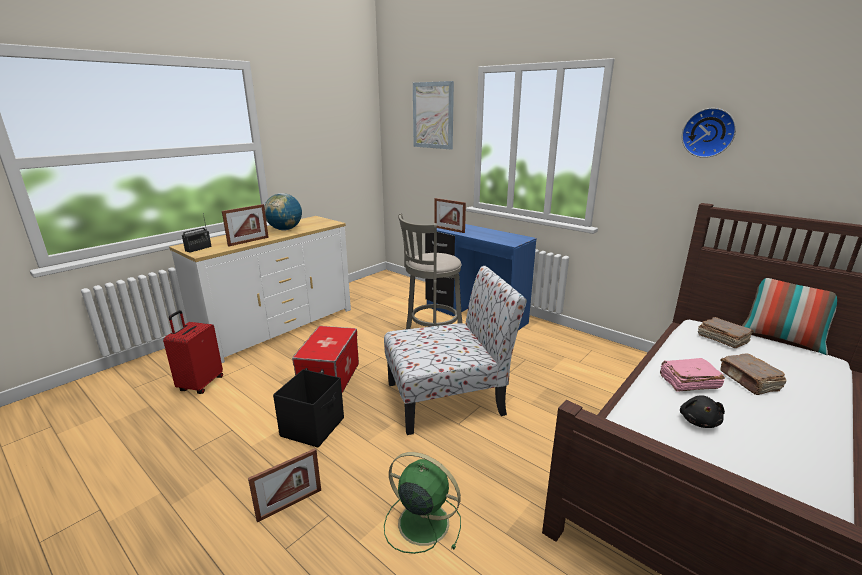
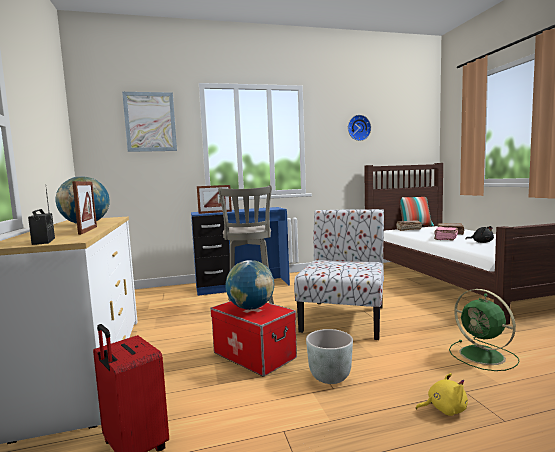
camera: 55 degrees left, 15 degrees down
picture frame [248,448,321,523] -> yellow plush toy [416,373,468,416]
black storage box [273,369,344,447] -> grey planter [306,329,353,384]
green fan [384,452,461,554] -> green fan turned 90 degrees counterclockwise [449,289,520,371]
none -> globe [225,260,274,310]

